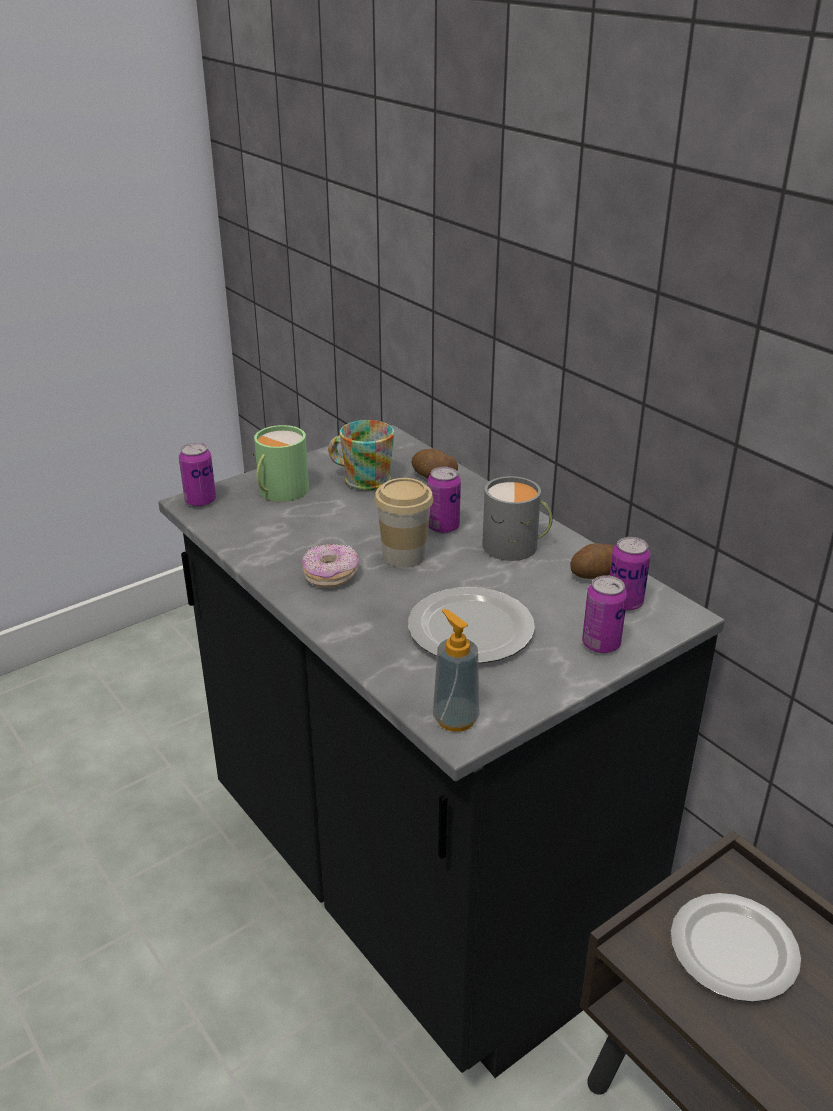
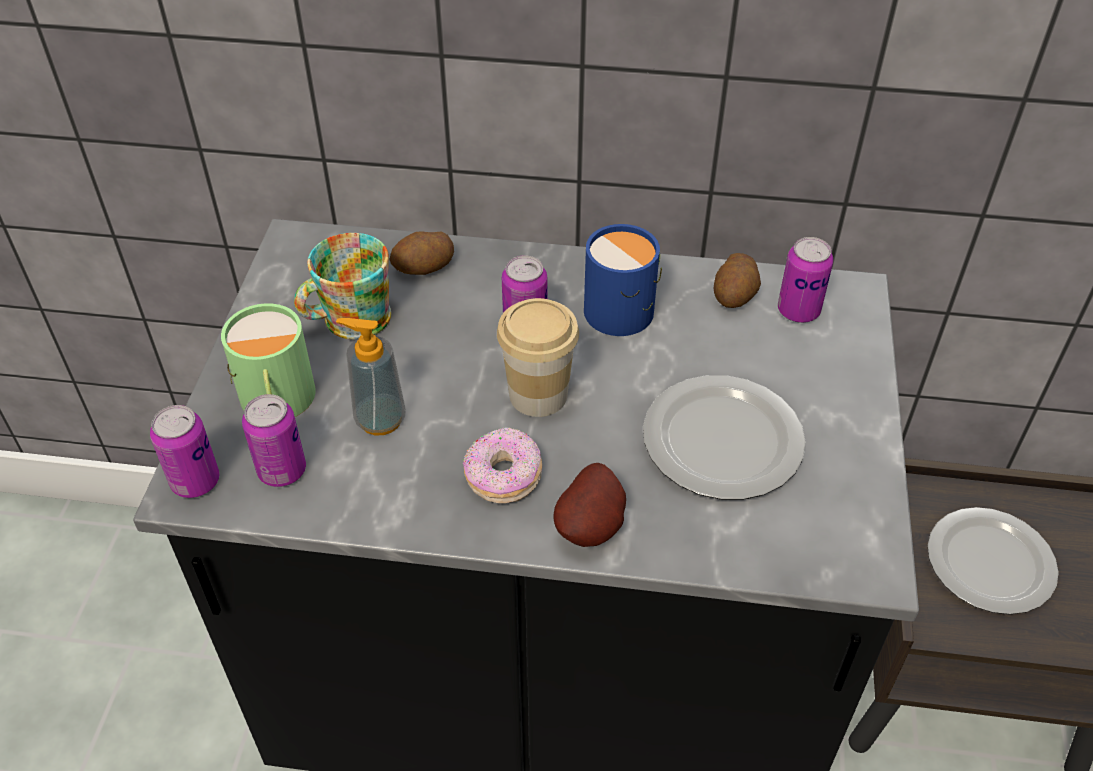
camera: 45 degrees left, 15 degrees up
soap dispenser [433,609,479,732] -> soap dispenser moved to [336,318,406,435]
grey mug [482,476,553,561] -> blue mug [584,224,662,336]
can [582,575,628,653] -> can moved to [242,394,306,487]
none -> potato [553,463,626,547]

